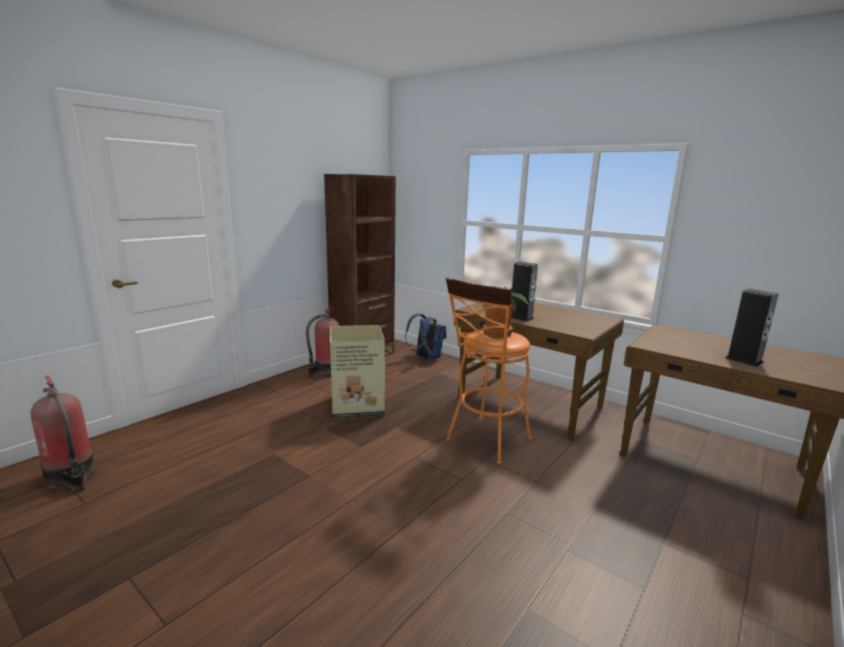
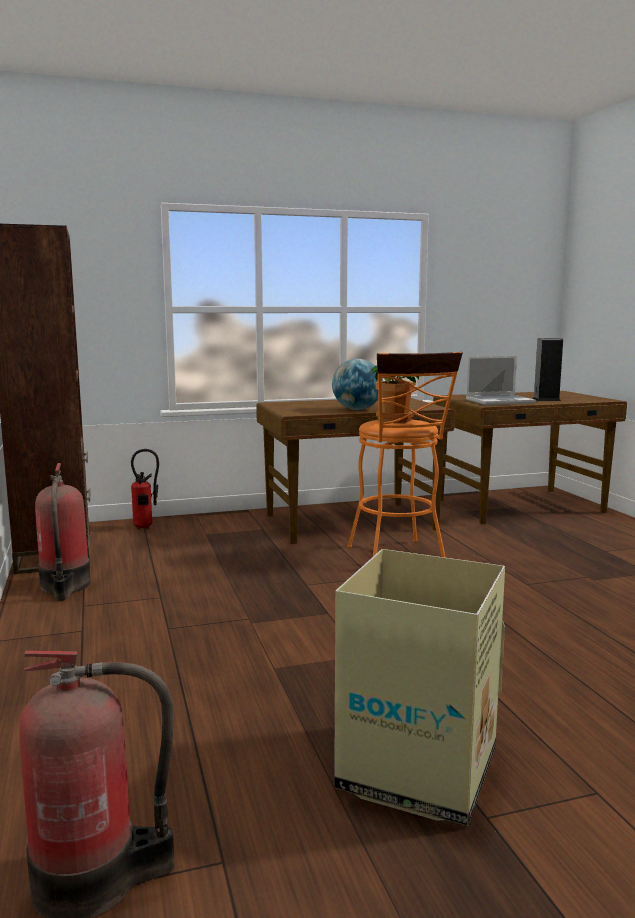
camera: 55 degrees left, 5 degrees down
cardboard box [330,325,385,419] -> cardboard box moved to [334,549,505,826]
blue backpack [405,314,447,360] -> fire extinguisher [131,449,159,529]
speaker [511,262,538,322] -> globe [332,359,383,410]
none -> laptop [466,356,536,405]

